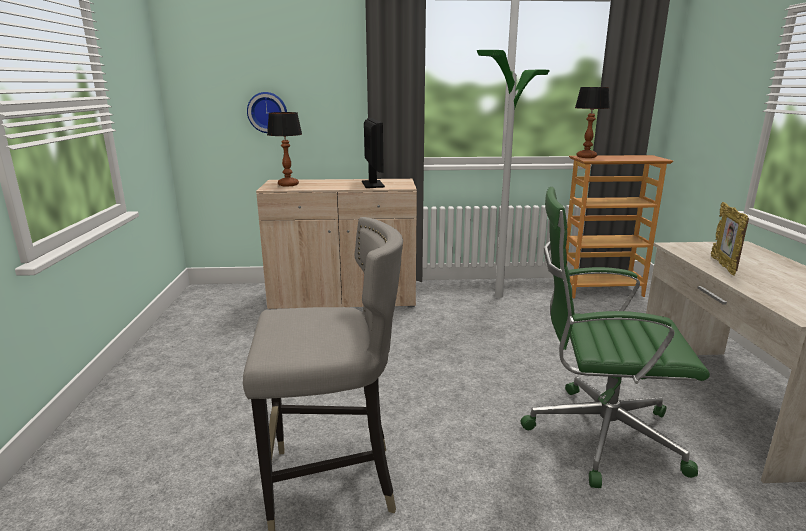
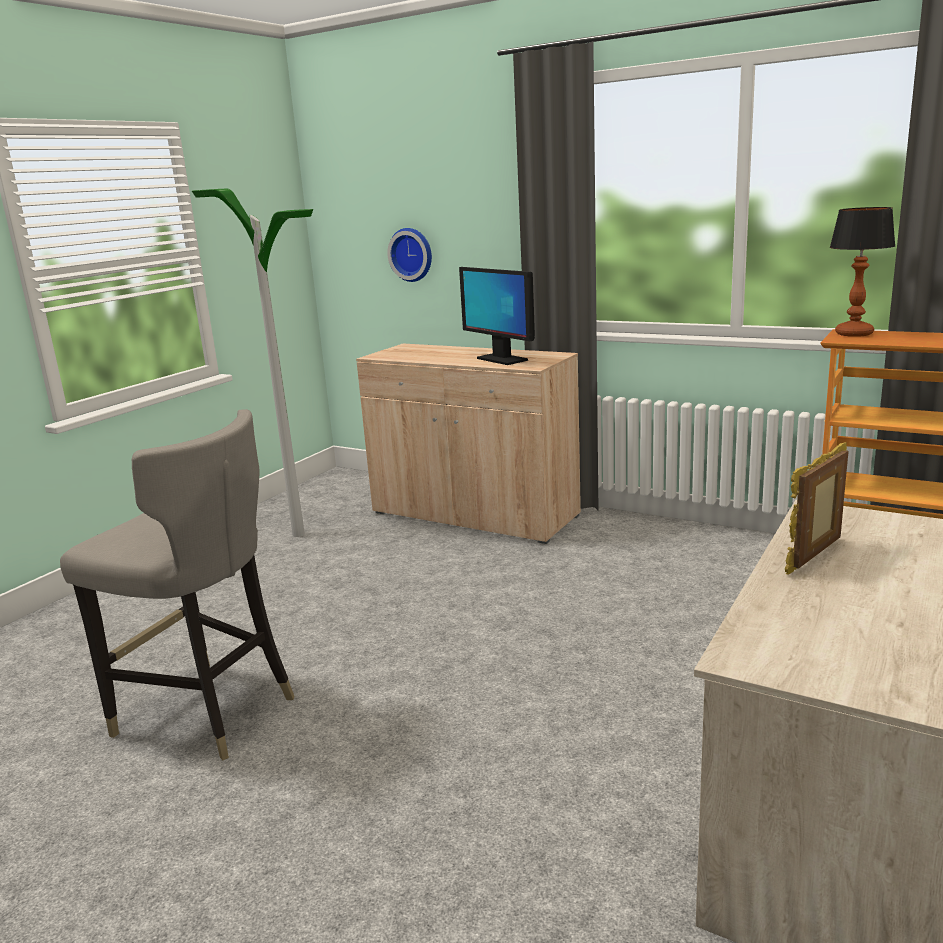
camera: 35 degrees right, 0 degrees up
table lamp [267,112,302,186] -> none
monitor [362,118,385,188] -> monitor turned 120 degrees clockwise [459,267,535,365]
floor lamp [477,50,550,298] -> floor lamp moved to [192,188,313,537]
green office chair [520,187,710,488] -> none

